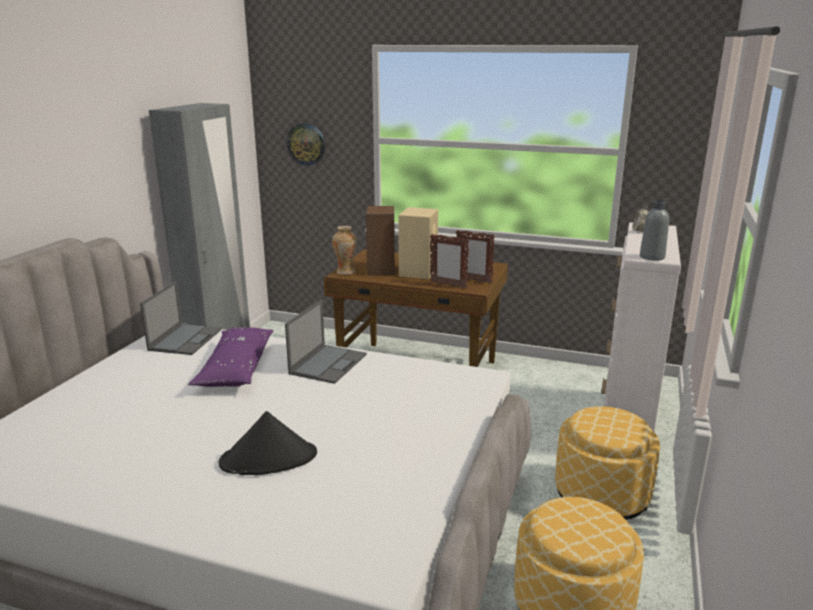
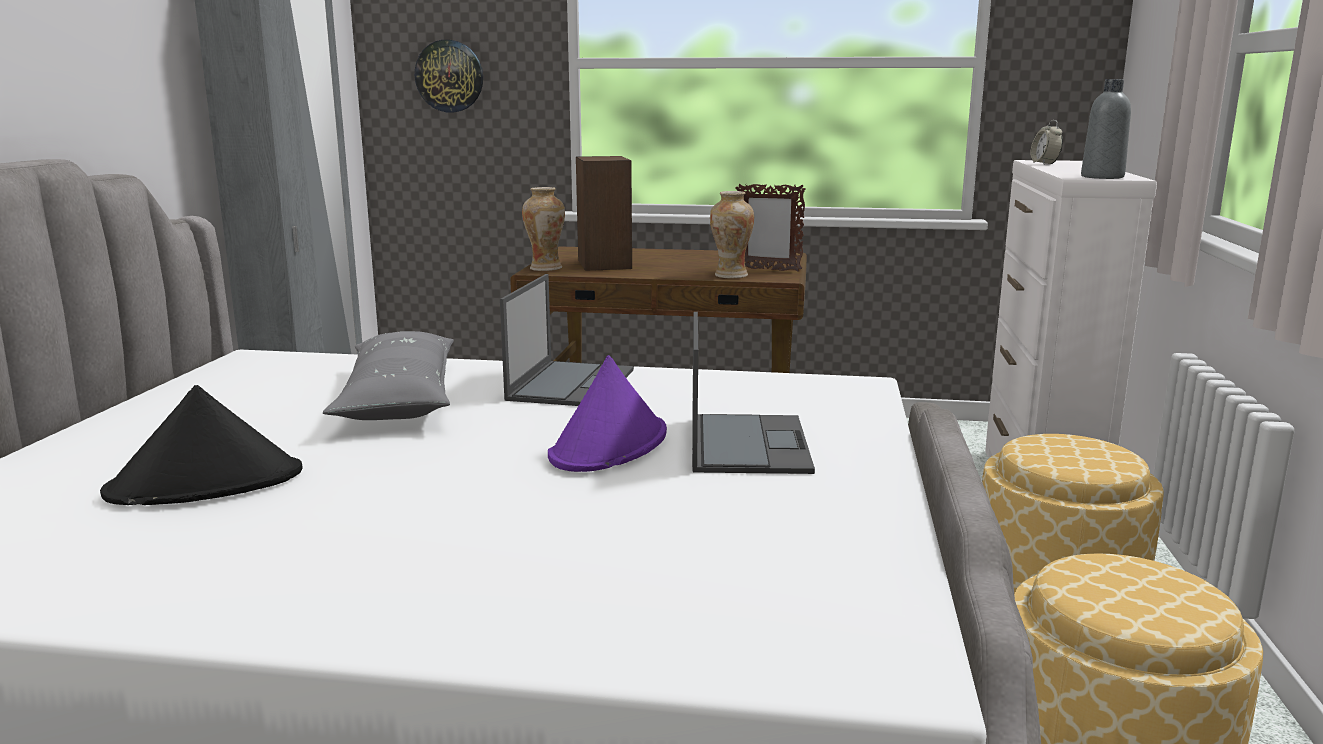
camera: 10 degrees left, 5 degrees down
laptop [140,281,222,355] -> laptop moved to [692,312,815,474]
purple pillow [188,327,274,387] -> grey pillow [323,331,454,420]
black hat [218,411,317,475] -> black hat moved to [100,385,302,505]
beige speaker [398,207,438,279] -> none
picture frame [430,234,469,289] -> vase [710,191,754,278]
none -> purple hat [548,355,667,472]

